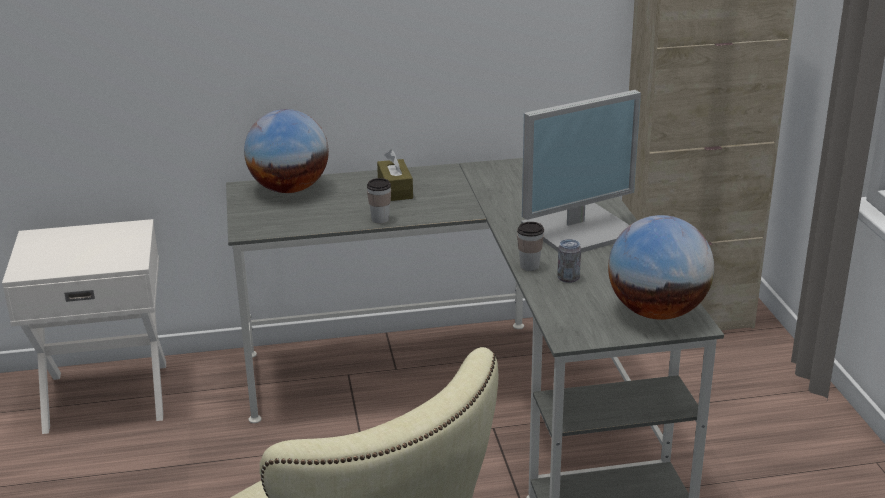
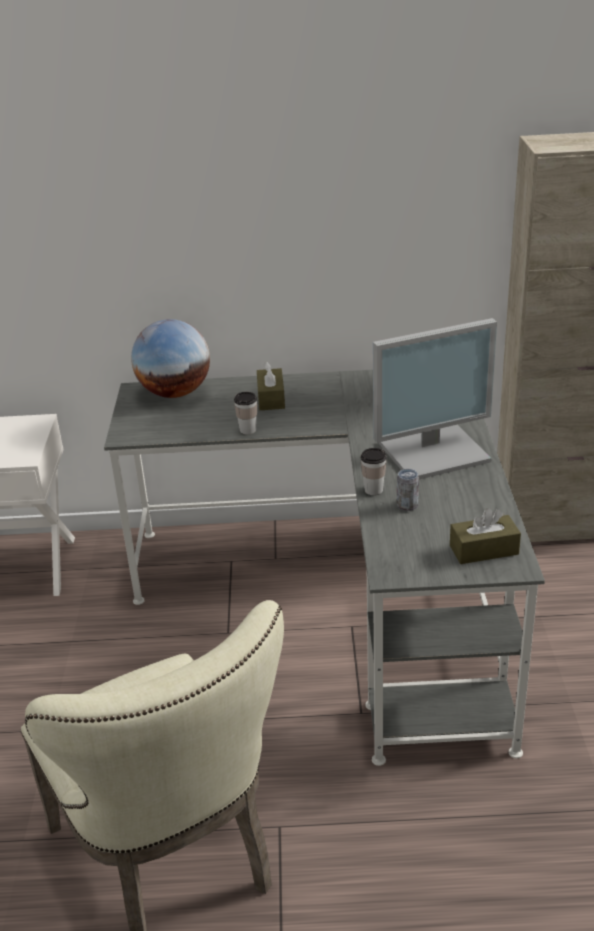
camera: 10 degrees right, 5 degrees up
globe [608,215,714,320] -> brown tissue box [450,508,521,564]

